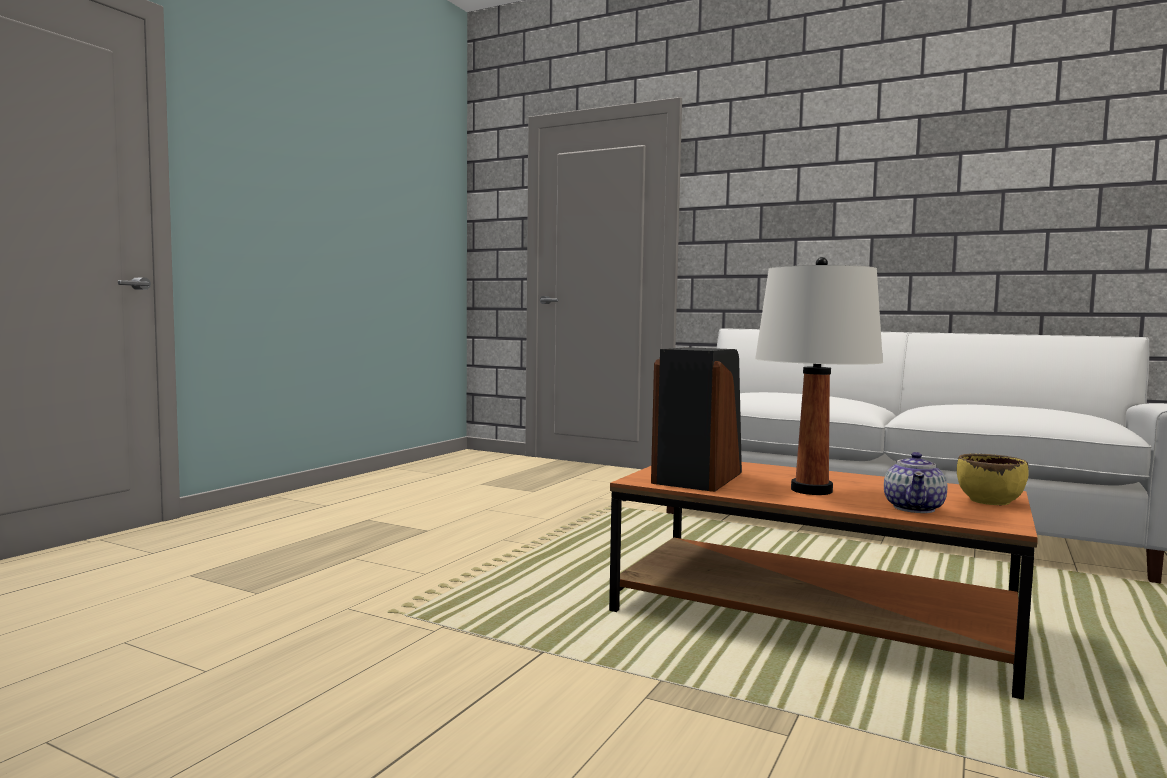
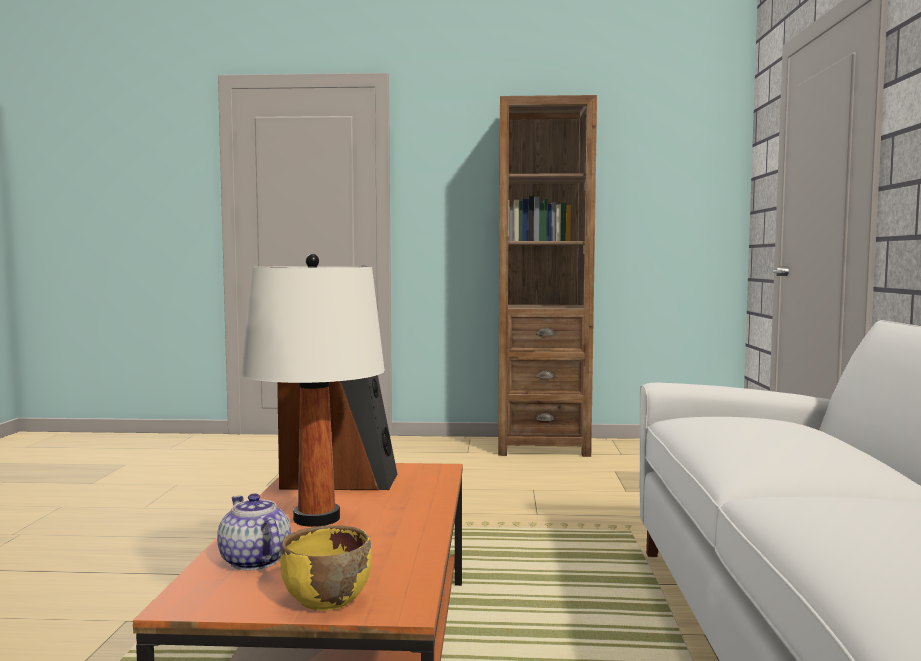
camera: 65 degrees right, 0 degrees up
teapot [884,452,947,513] -> teapot turned 60 degrees clockwise [217,493,291,571]
none -> brown bookcase [498,95,597,457]

